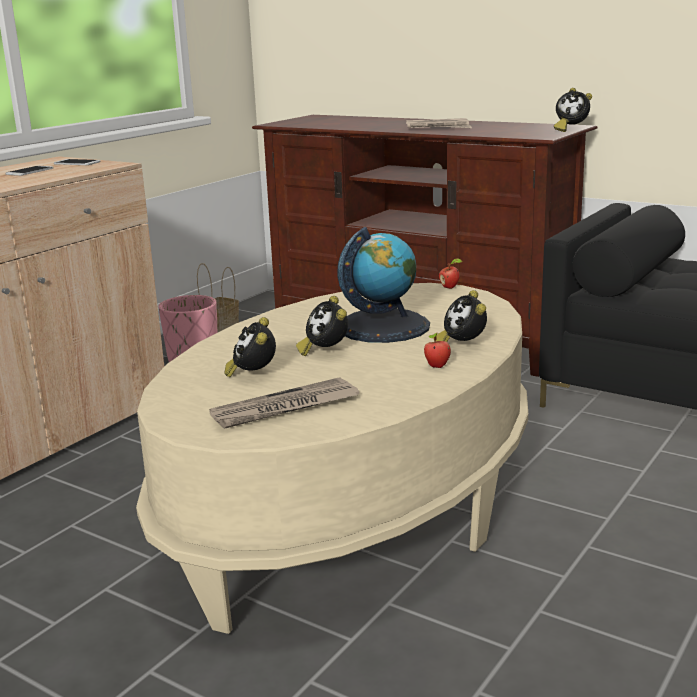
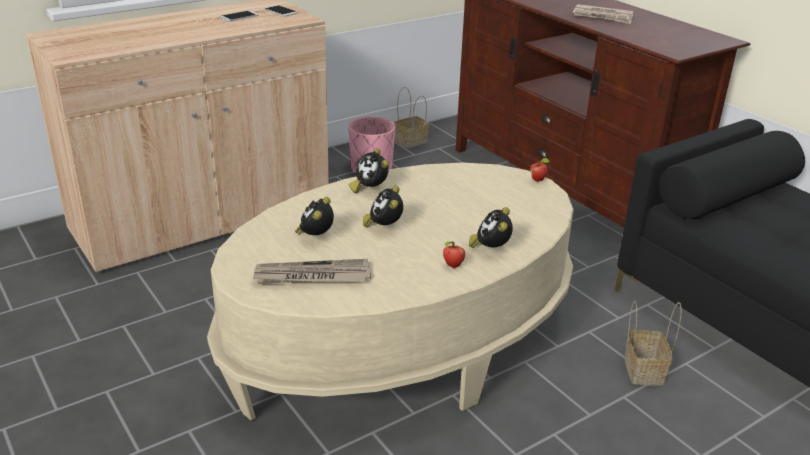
camera: 20 degrees right, 10 degrees up
globe [337,227,430,343] -> none
alarm clock [554,88,592,132] -> alarm clock moved to [349,148,389,193]
none -> basket [624,300,682,386]

